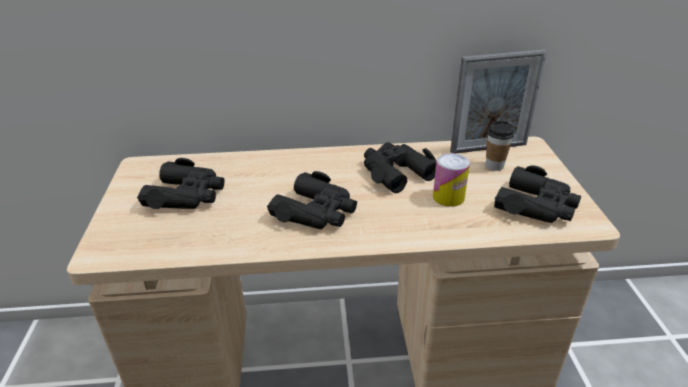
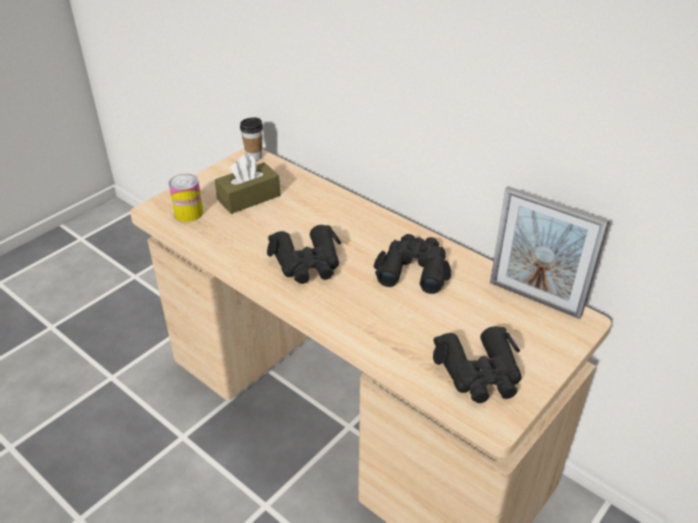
camera: 45 degrees right, 5 degrees up
black binoculars [137,158,225,209] -> brown tissue box [215,155,280,214]
can [433,153,470,207] -> can moved to [169,174,203,222]
cup [486,121,514,171] -> cup moved to [240,118,263,161]

